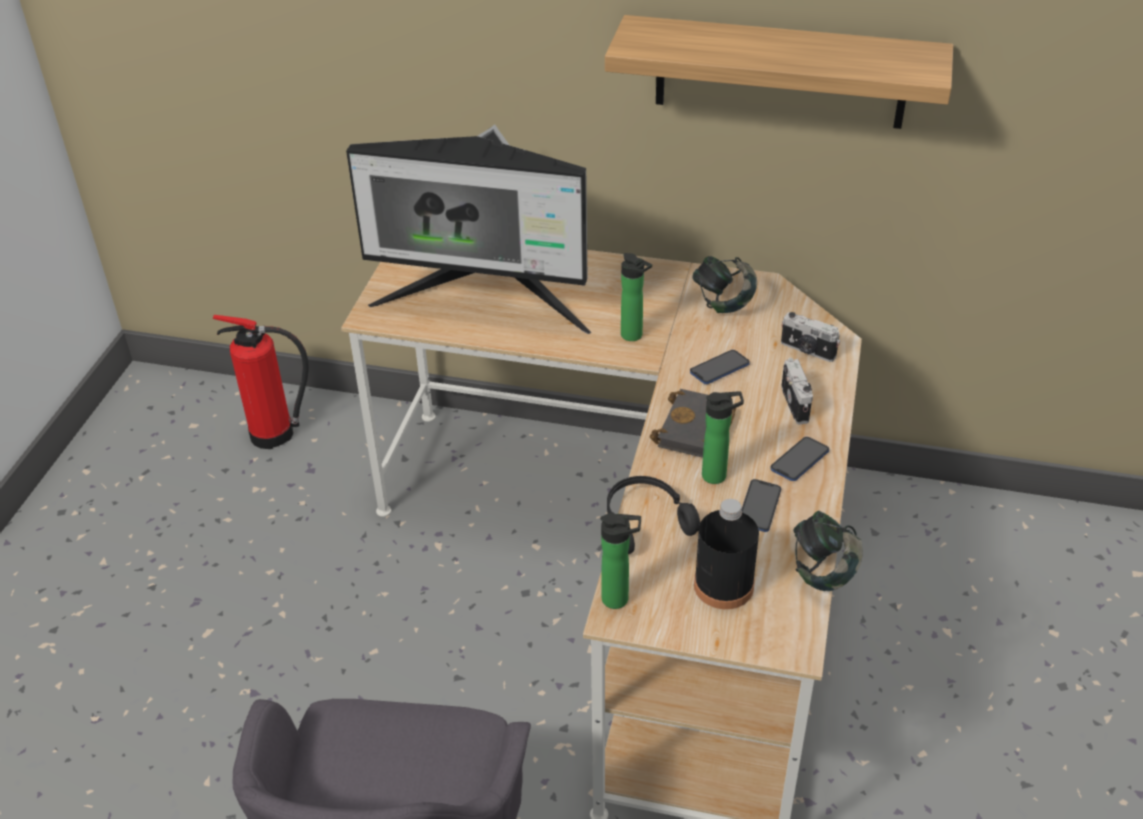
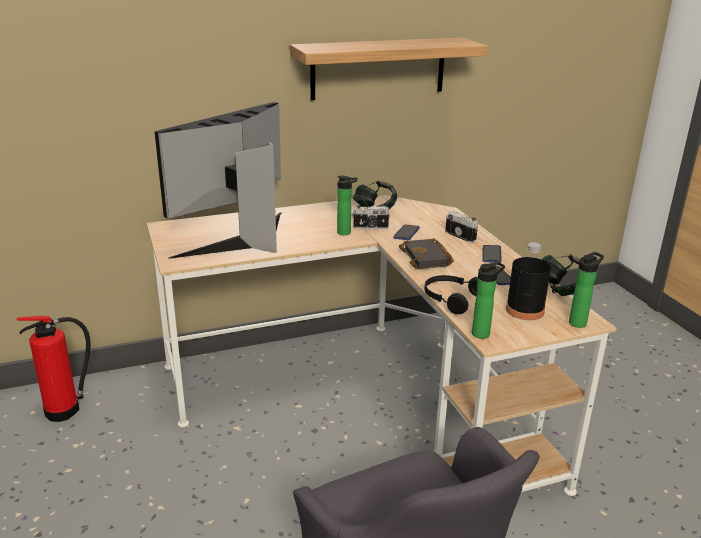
camera: 35 degrees left, 15 degrees down
monitor [346,125,591,334] -> monitor turned 150 degrees clockwise [155,102,282,259]
bottle [702,391,744,484] -> bottle moved to [569,252,604,328]
camera [781,312,840,362] -> camera moved to [352,205,390,229]

